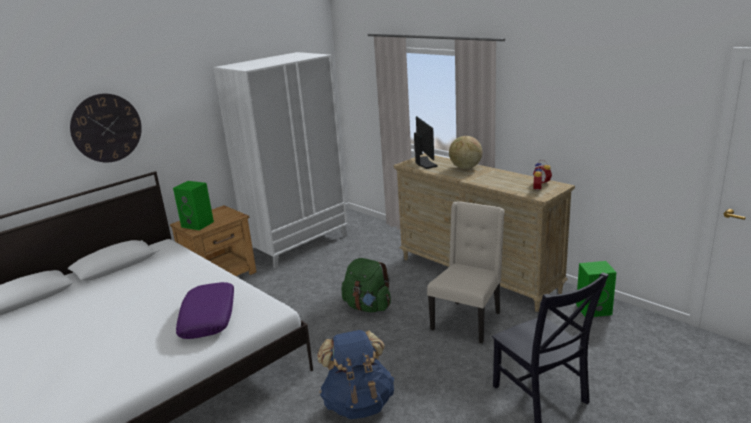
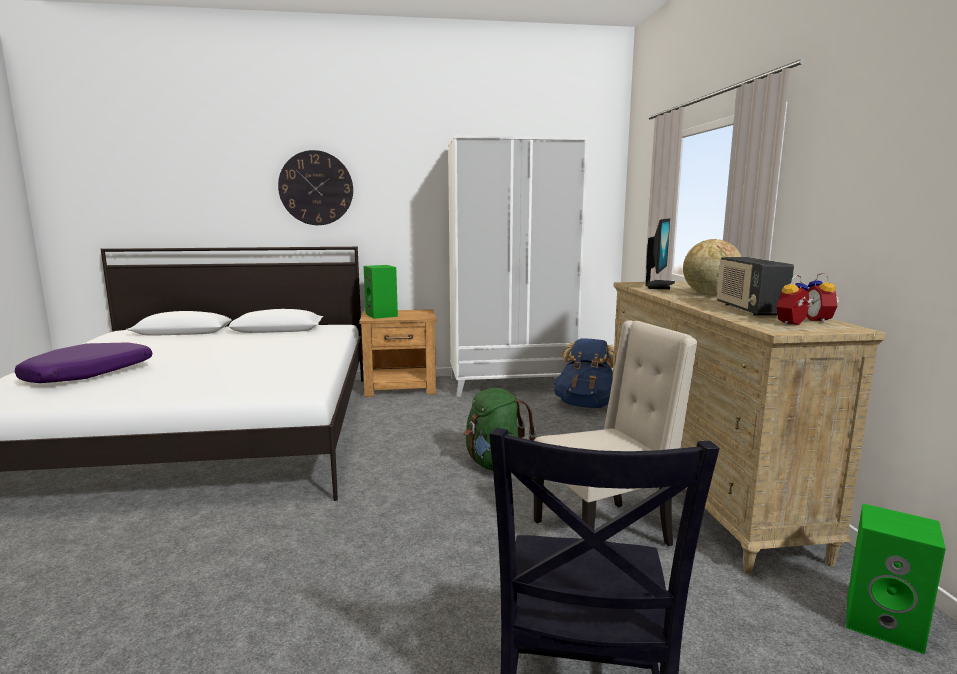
camera: 35 degrees right, 10 degrees down
purple pillow [176,282,234,339] -> purple pillow moved to [15,343,152,383]
blue backpack [317,330,394,419] -> blue backpack moved to [554,338,614,408]
none -> radio [716,257,794,316]

